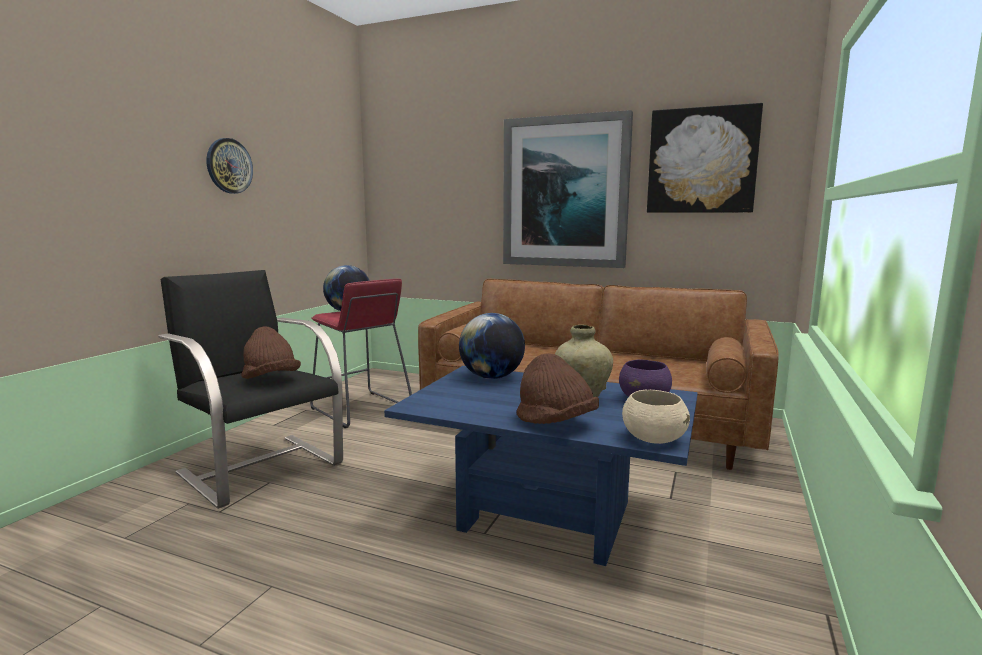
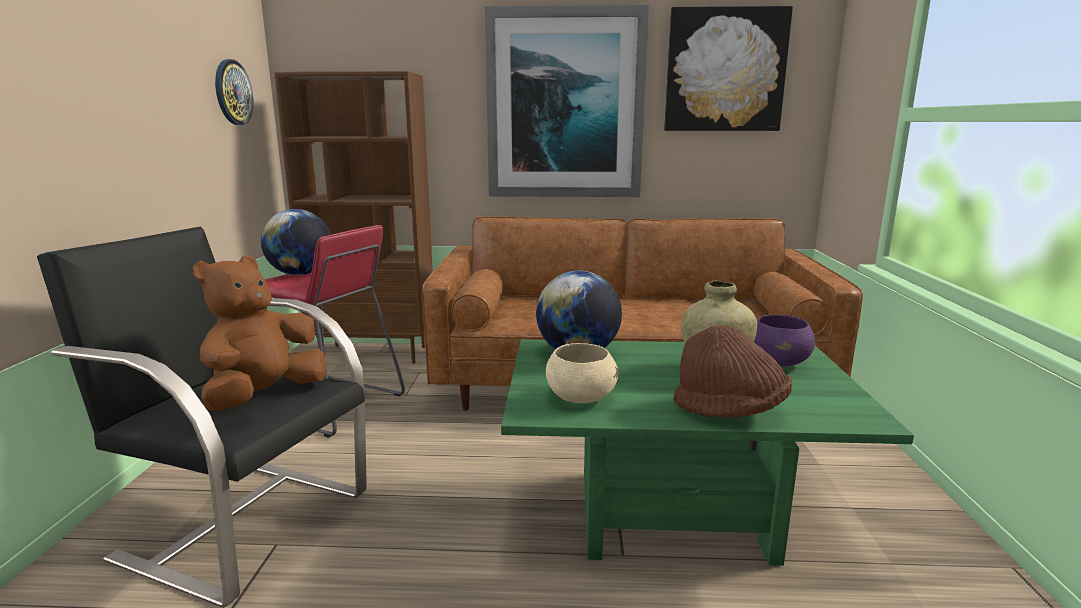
camera: 20 degrees left, 5 degrees up
wall clock [207,138,253,194] -> wall clock moved to [215,59,253,125]
brown hat [241,326,301,379] -> brown plush toy [193,256,327,411]
blue coffee table [384,366,698,566] -> green coffee table [501,340,914,566]
beige bowl [622,390,690,444] -> beige bowl moved to [546,343,618,403]
none -> brown bookcase [274,71,433,364]

